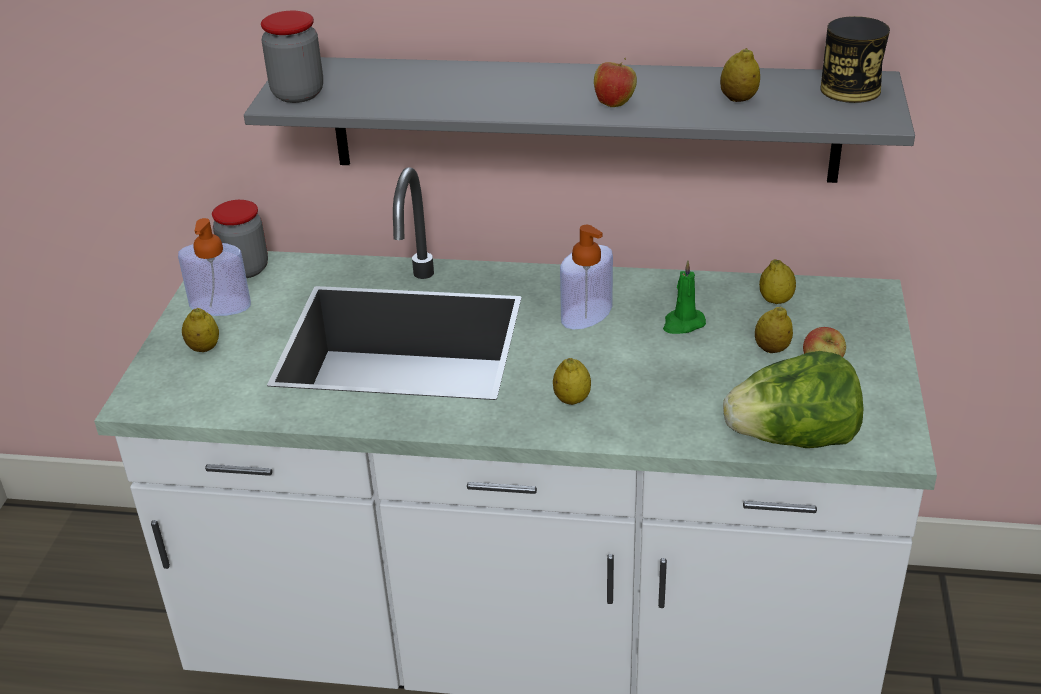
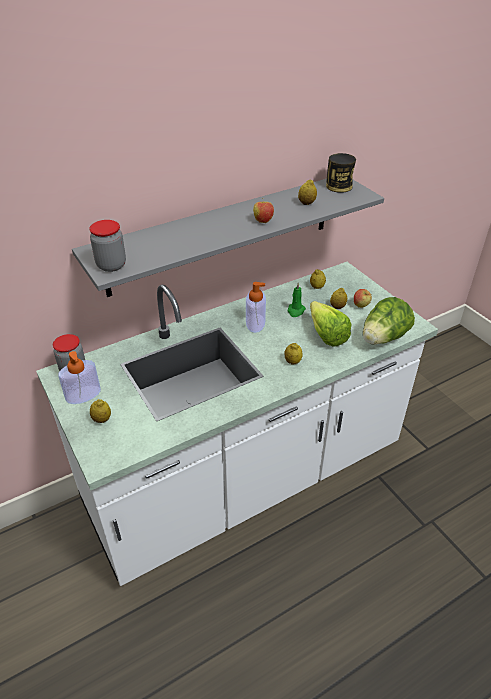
camera: 40 degrees left, 5 degrees up
none -> lettuce [310,301,352,347]

